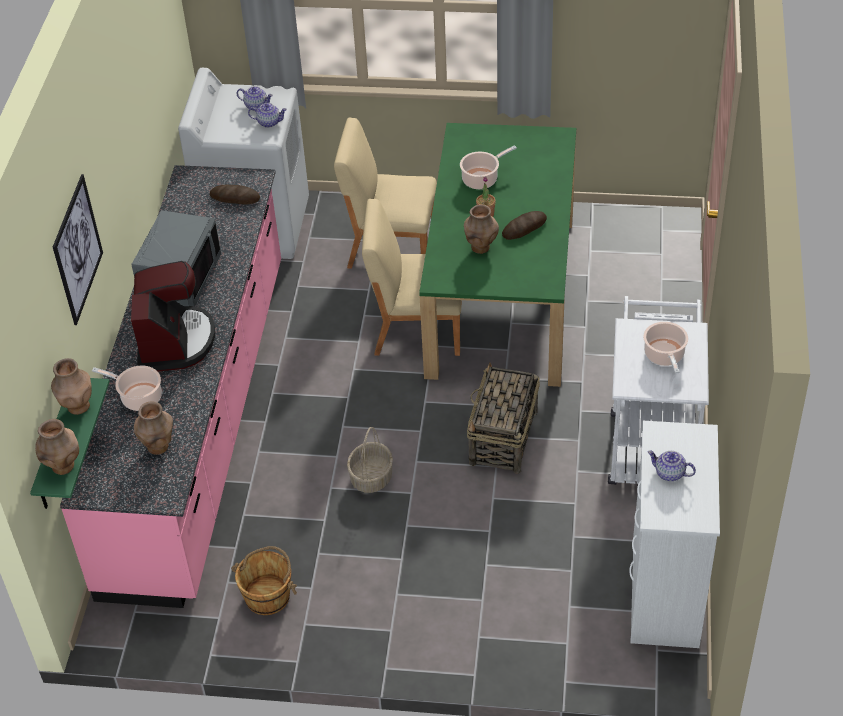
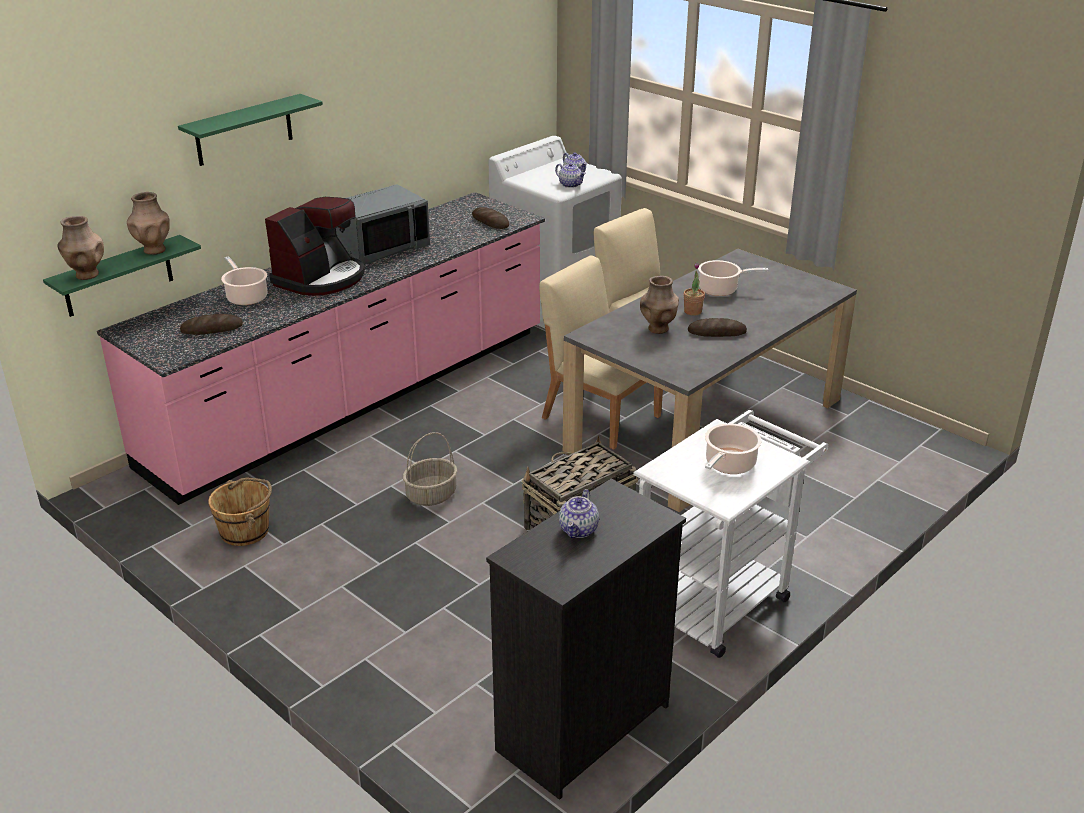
camera: 35 degrees right, 15 degrees down
picture [53,174,103,325] -> green shelf [178,94,323,166]
brown vase [134,401,173,455] -> bread [180,314,243,335]
green dining table [419,123,576,387] -> grey dining table [563,249,857,512]
white dresser [629,421,720,648] -> black dresser [486,479,686,800]
teapot [648,450,696,481] -> teapot turned 135 degrees counterclockwise [559,489,599,538]

